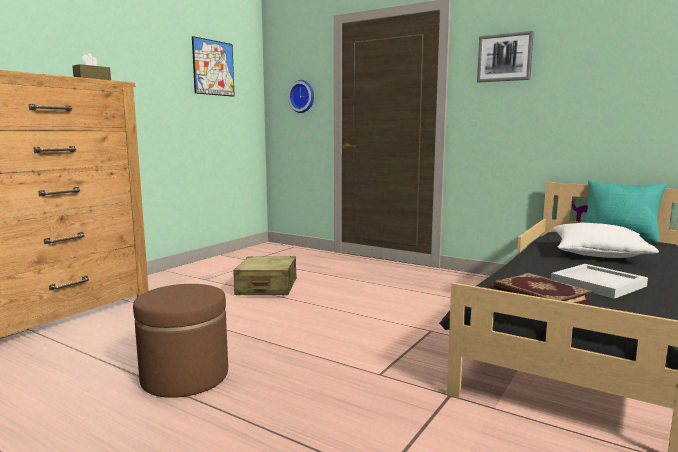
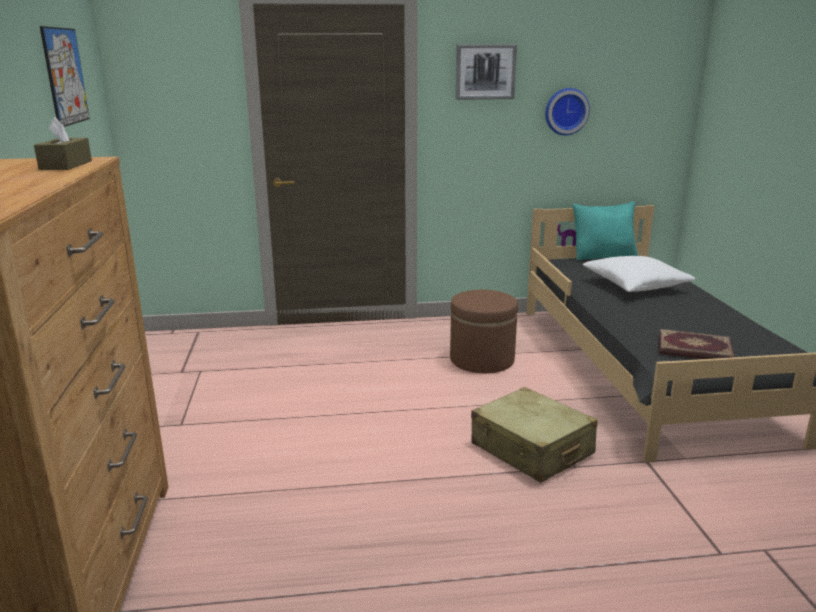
camera: 40 degrees left, 10 degrees up
brown ottoman [133,284,228,398] -> brown ottoman moved to [450,290,518,373]
beige suitcase [233,256,297,295] -> beige suitcase moved to [471,387,598,483]
wall clock [288,80,314,113] -> wall clock moved to [545,88,590,135]
white tray [551,264,648,299] -> none

